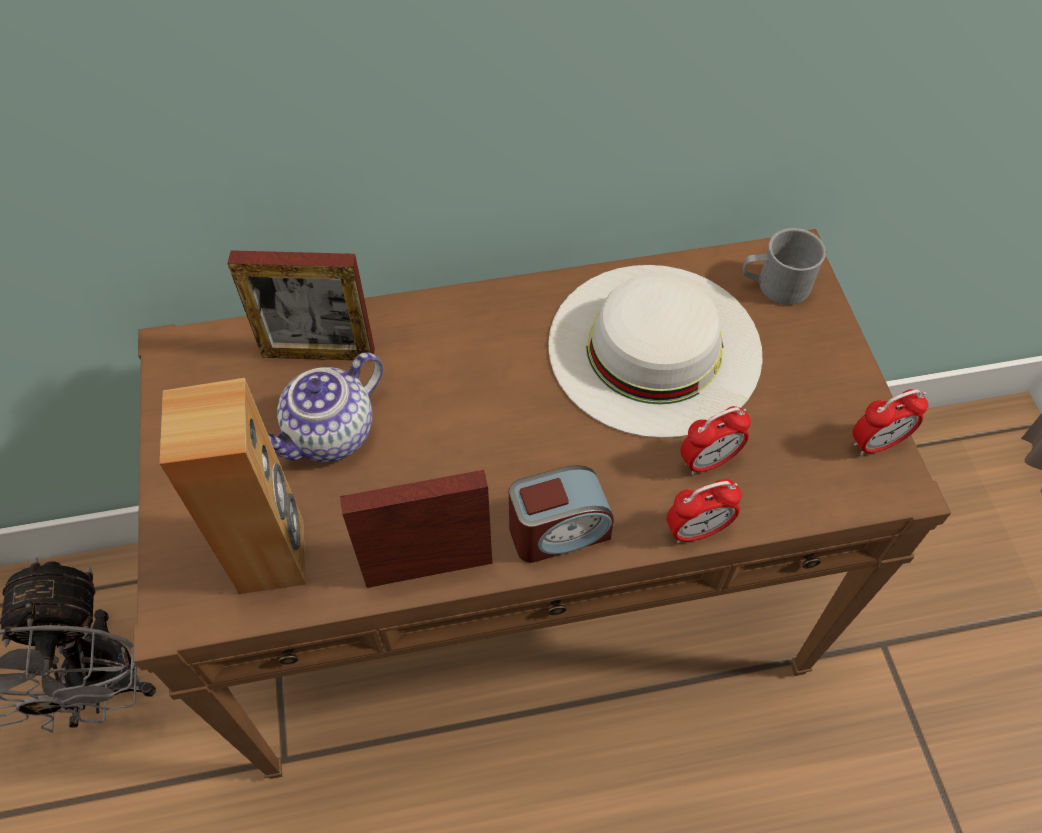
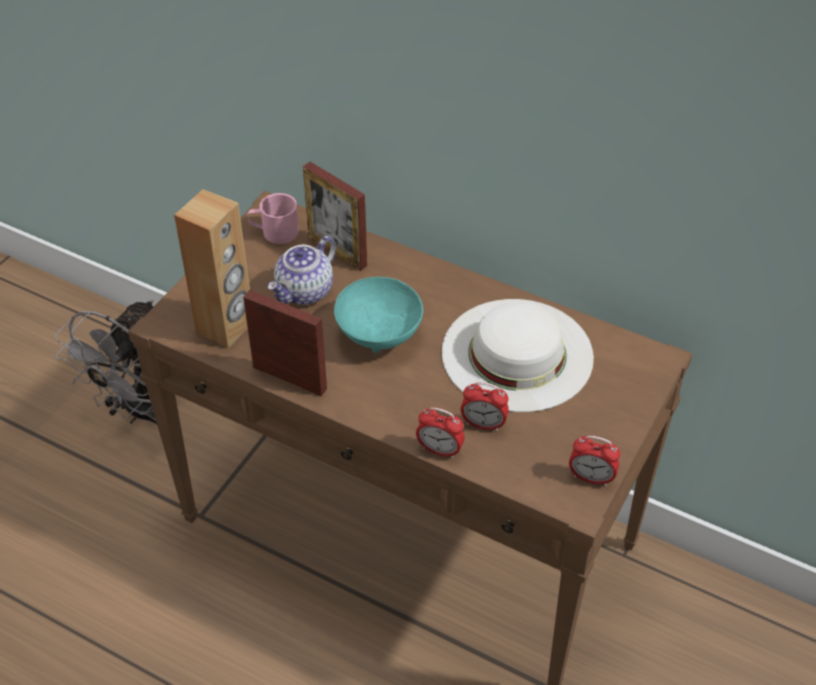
camera: 40 degrees right, 10 degrees down
teapot [268,352,383,462] -> teapot turned 45 degrees counterclockwise [268,236,336,305]
alarm clock [509,465,614,563] -> none
grey mug [743,228,826,305] -> none
none -> pink mug [248,193,299,244]
none -> turquoise bowl [334,277,423,353]

